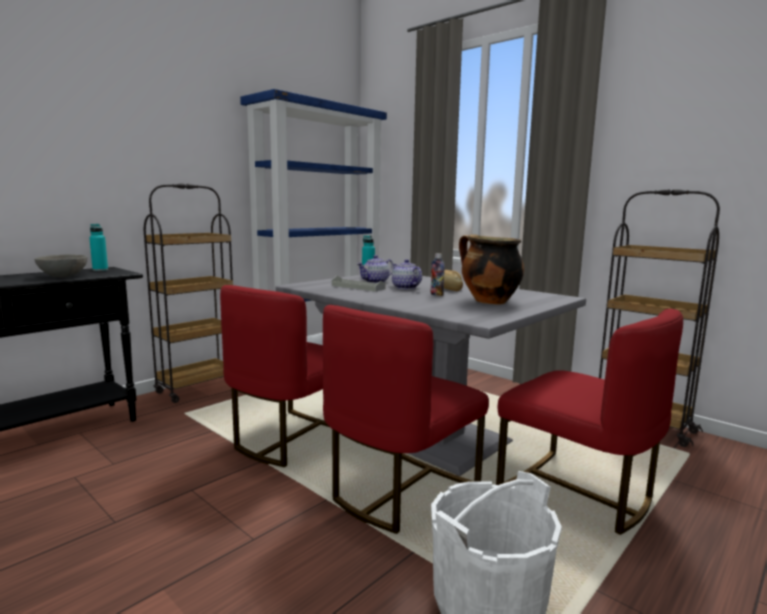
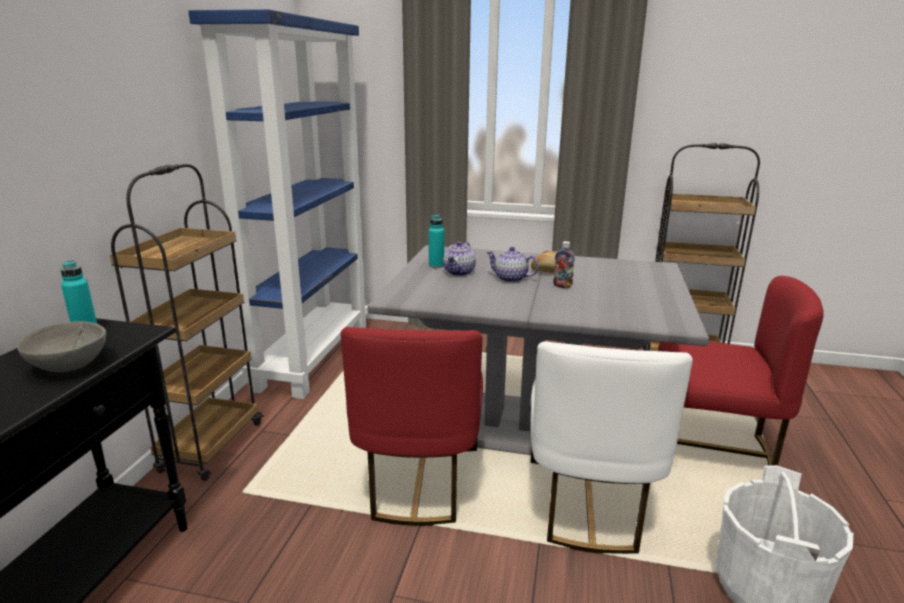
camera: 30 degrees left, 10 degrees up
red chair [323,305,489,534] -> white chair [531,341,693,554]
grey tray [332,276,386,291] -> none
cooking pot [459,234,524,305] -> none

